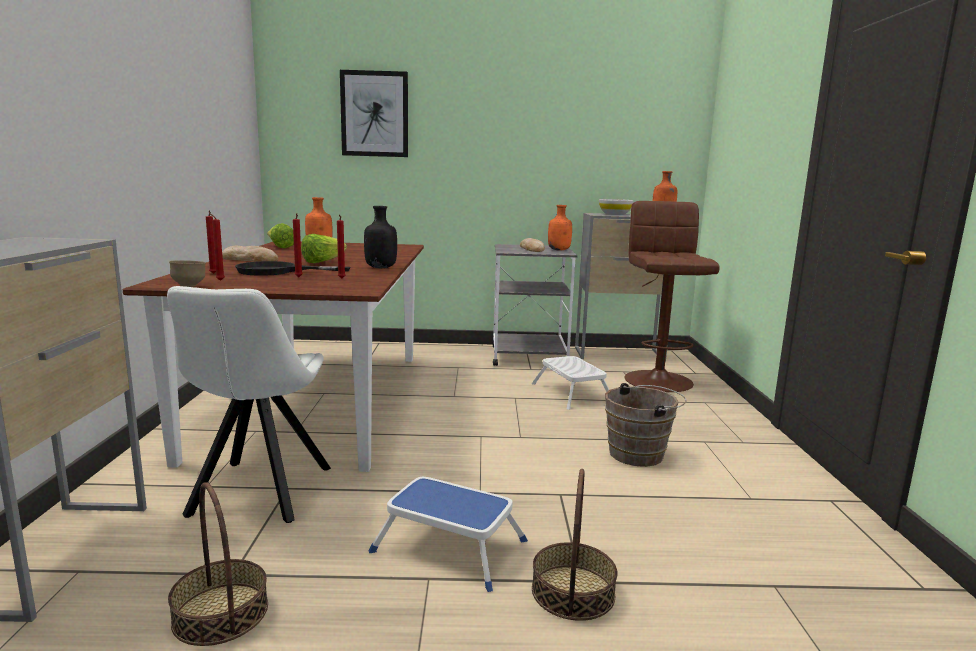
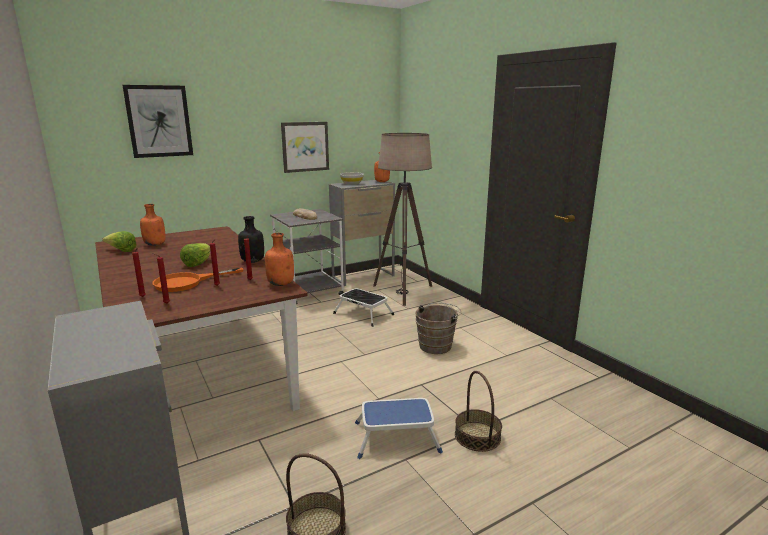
camera: 30 degrees left, 5 degrees up
white chair [167,286,331,523] -> none
brown bowl [169,260,206,287] -> none
bread [222,246,278,262] -> none
black frying pan [235,261,350,276] -> orange frying pan [153,268,244,292]
white step ladder [532,356,609,410] -> black step ladder [333,289,394,327]
orange bottle [548,205,572,251] -> orange bottle moved to [265,233,294,286]
brown stool [625,201,720,392] -> floor lamp [373,133,432,306]
none -> picture [281,122,329,173]

